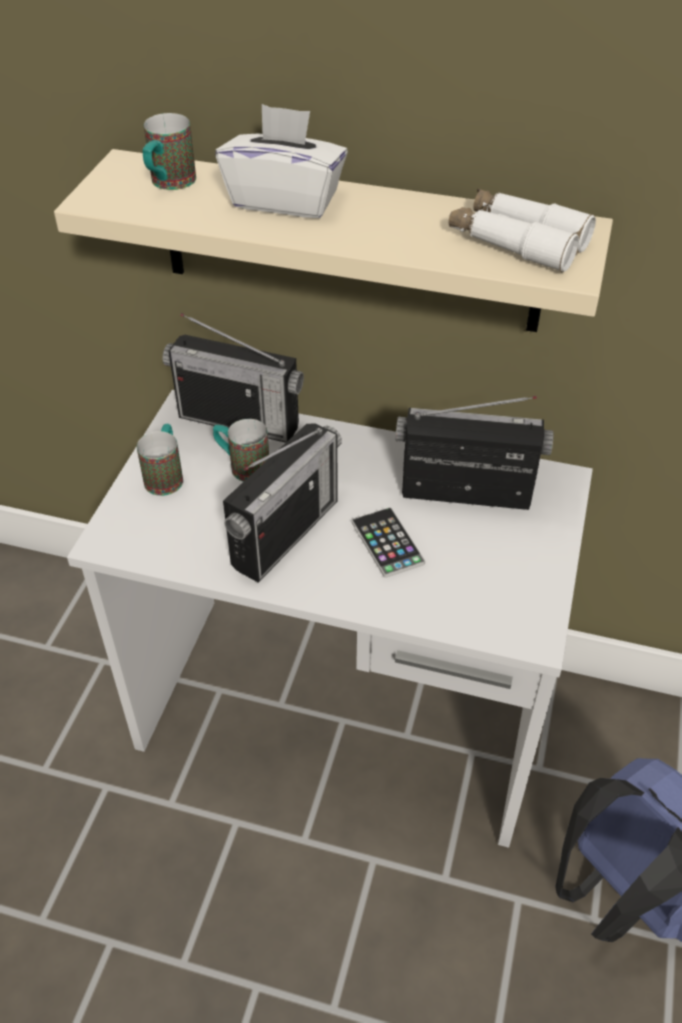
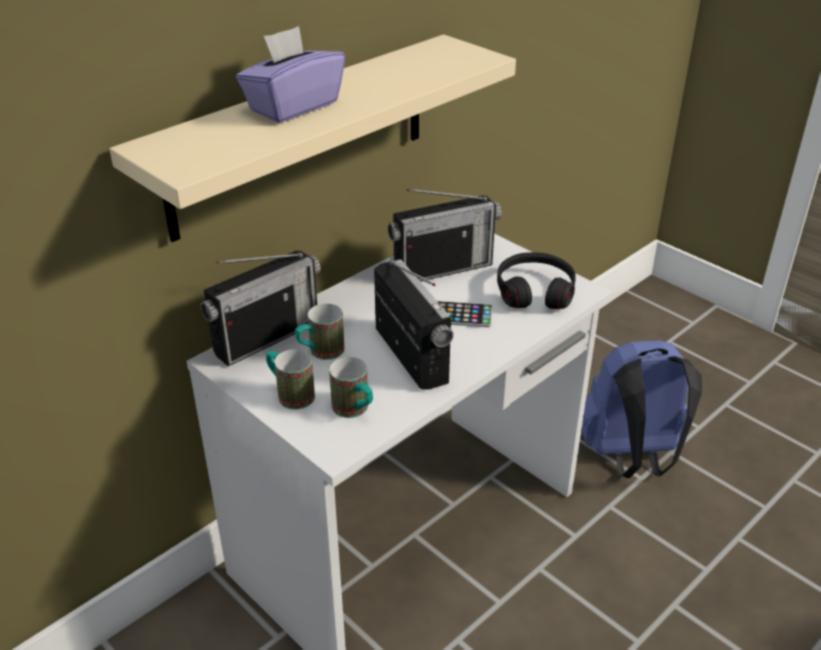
camera: 60 degrees left, 10 degrees down
mug [143,113,196,190] -> mug moved to [329,357,373,418]
white tissue box [216,104,348,218] -> purple tissue box [236,26,345,123]
radio [396,396,554,510] -> radio turned 150 degrees counterclockwise [388,189,502,281]
white binoculars [449,189,596,272] -> none
none -> black headphones [497,252,576,309]

